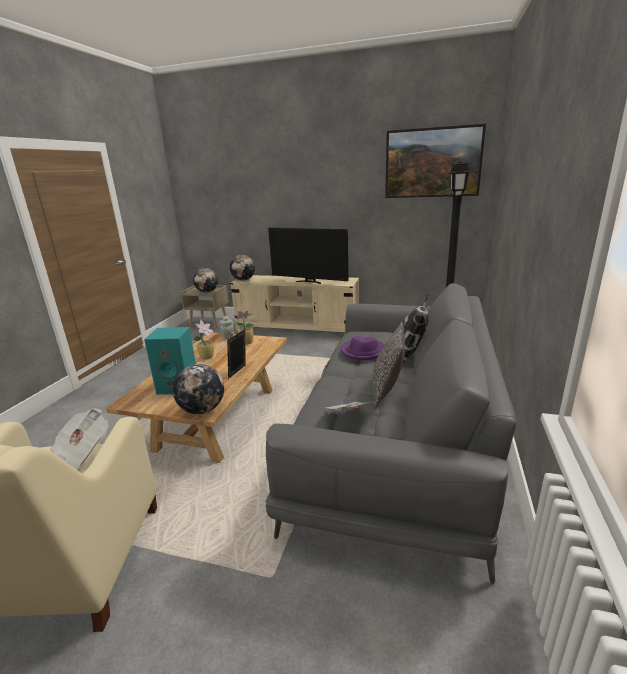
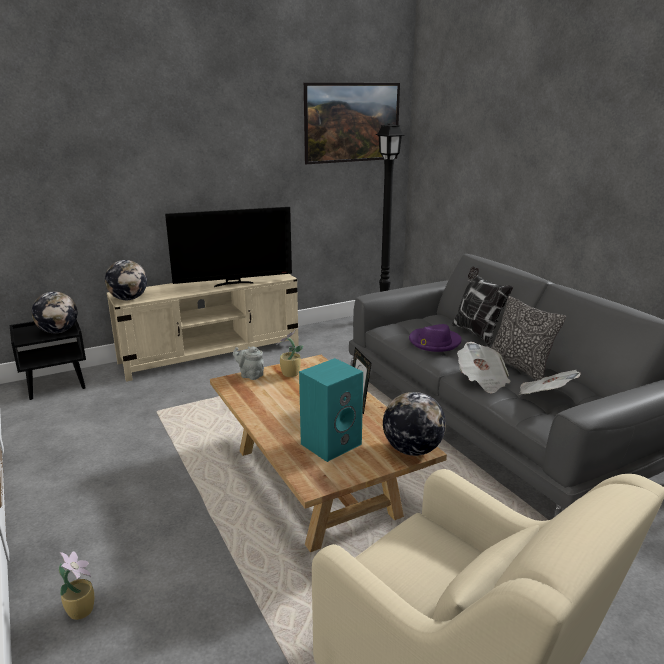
camera: 45 degrees left, 0 degrees up
newspaper [50,408,108,470] -> newspaper moved to [457,342,511,394]
beige nightstand [180,285,229,329] -> black nightstand [10,319,86,400]
potted plant [193,320,214,360] -> potted plant moved to [59,551,94,620]

